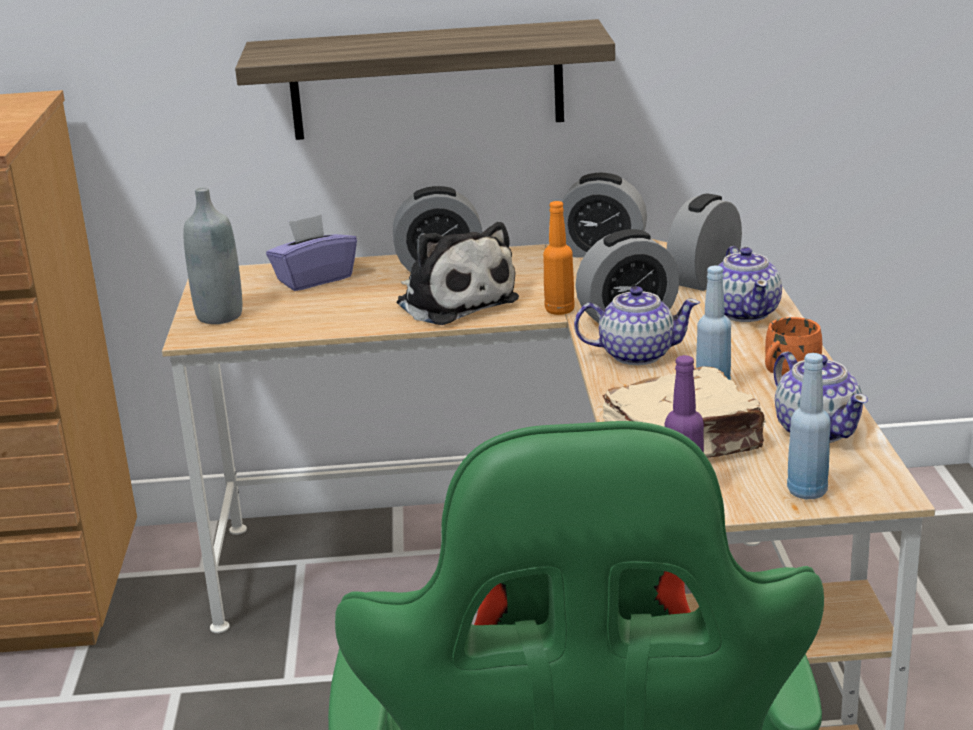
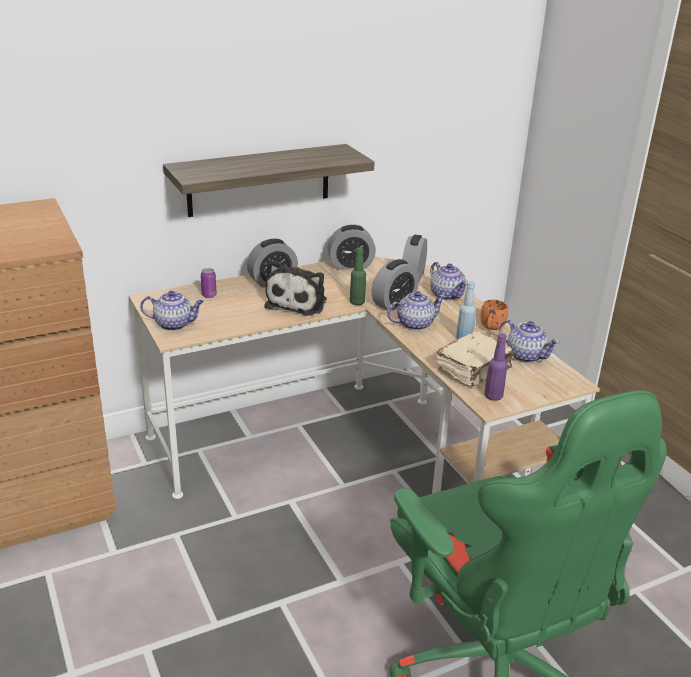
camera: 25 degrees left, 5 degrees up
grey bottle [183,187,242,324] -> teapot [140,291,204,331]
purple tissue box [266,215,357,291] -> can [201,268,217,298]
plush toy [397,222,519,325] -> plush toy turned 75 degrees clockwise [264,260,327,316]
orange bottle [543,201,575,315] -> green bottle [350,247,366,305]
blue bottle [787,353,831,499] -> none

